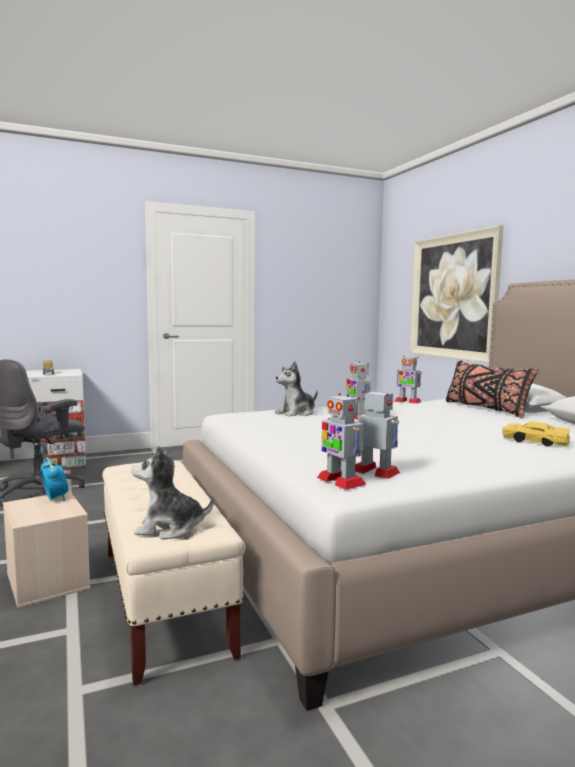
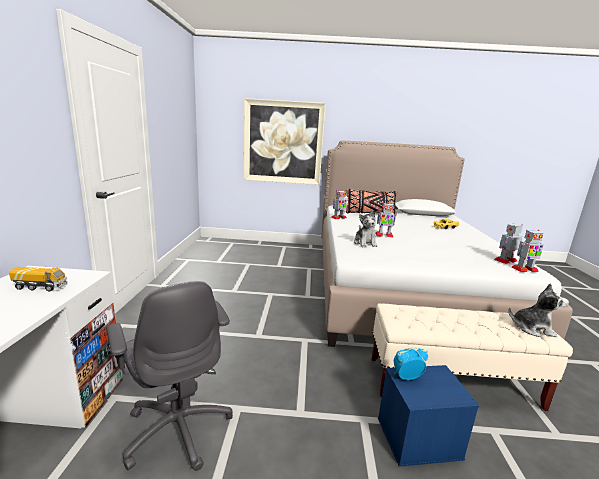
camera: 65 degrees left, 10 degrees up
beige storage box [3,491,91,608] -> blue storage box [378,365,479,467]
plush toy [131,446,214,540] -> plush toy turned 105 degrees counterclockwise [508,283,569,337]

